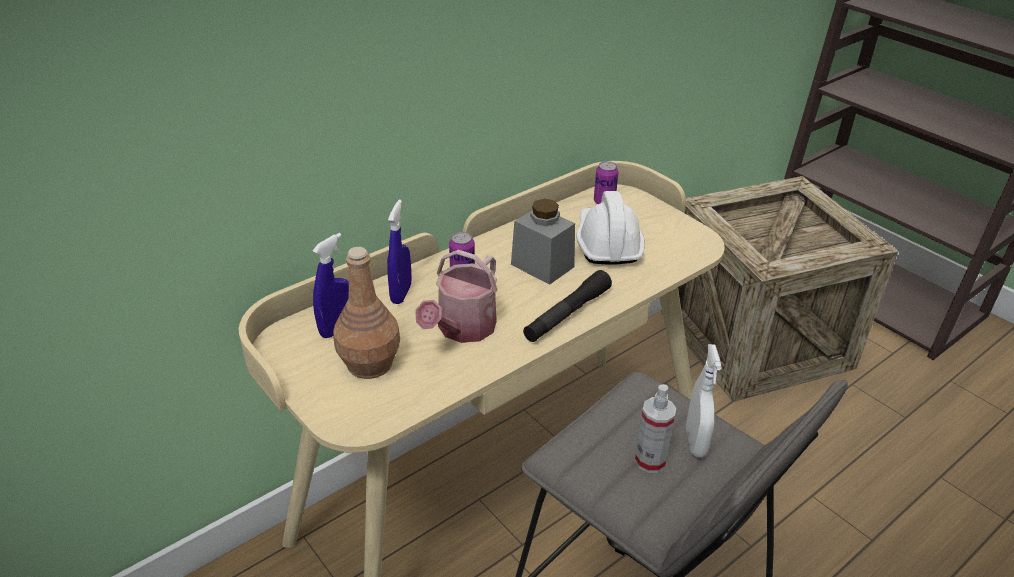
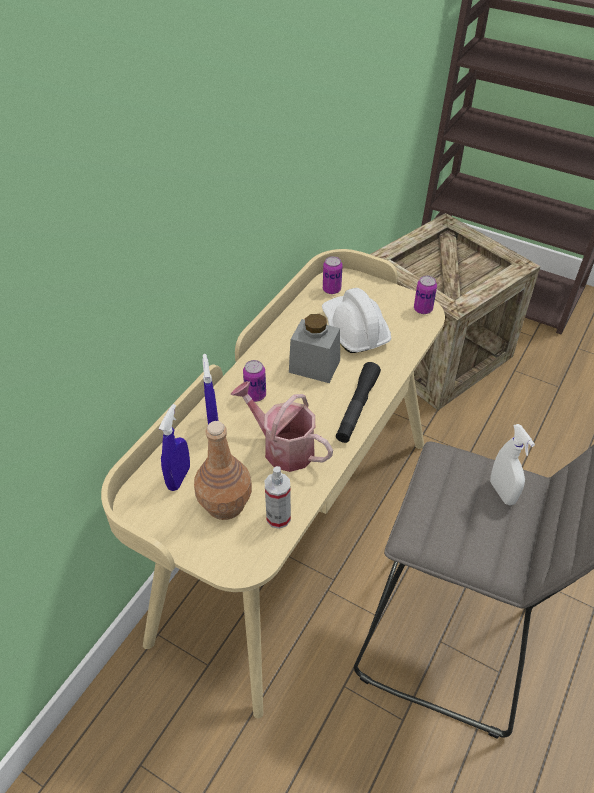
camera: 20 degrees left, 10 degrees up
watering can [415,250,497,343] -> watering can turned 120 degrees clockwise [231,381,333,472]
spray bottle [635,384,676,473] -> spray bottle moved to [265,466,291,529]
none -> can [414,276,437,314]

